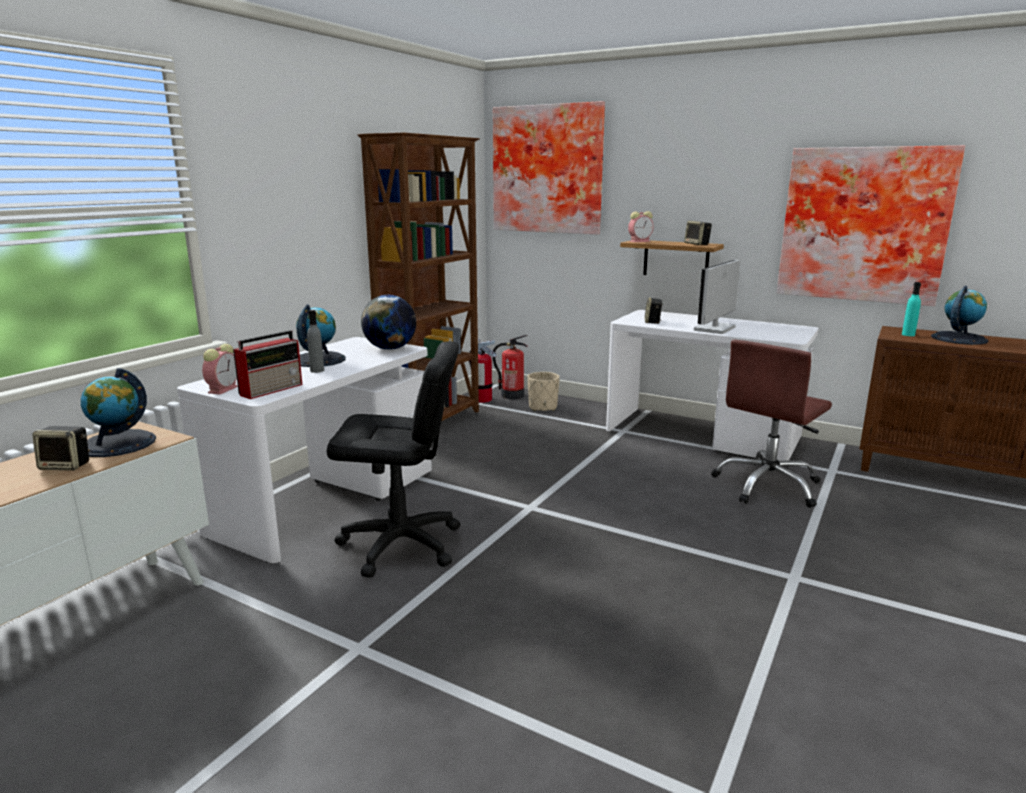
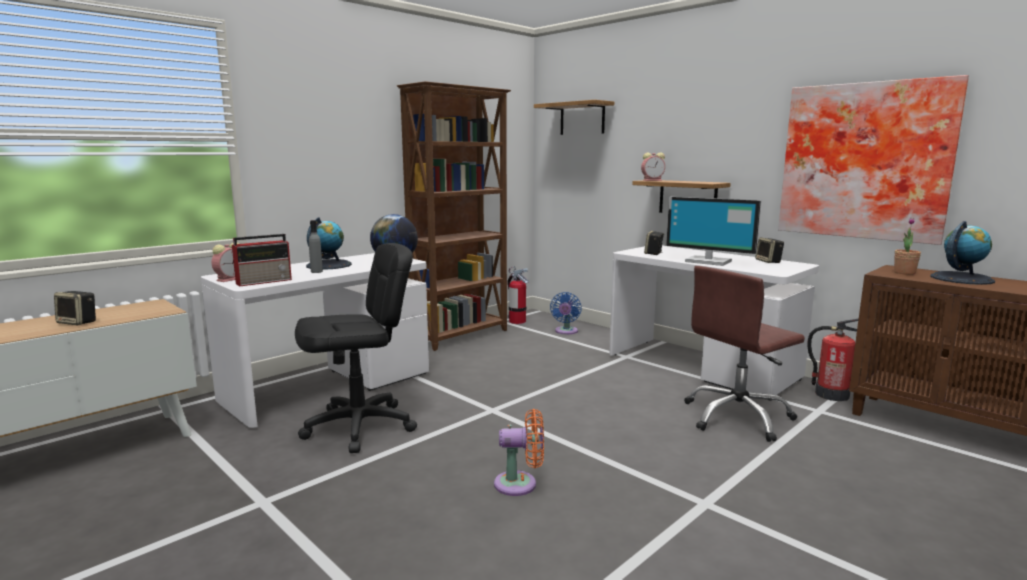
camera: 15 degrees right, 5 degrees down
globe [81,368,156,457] -> none
black office chair [327,341,460,578] -> black office chair turned 45 degrees counterclockwise [295,243,417,453]
picture [493,101,605,234] -> shelf [534,100,614,135]
fire extinguisher [493,335,527,399] -> fire extinguisher moved to [807,319,859,401]
beige planter [527,372,560,411] -> blue fan [550,292,582,334]
speaker [684,221,712,245] -> speaker moved to [755,237,784,263]
monitor [694,260,740,334] -> monitor turned 105 degrees counterclockwise [666,196,761,266]
turquoise bottle [902,282,921,336] -> potted plant [894,217,921,275]
none -> orange fan [494,409,544,496]

